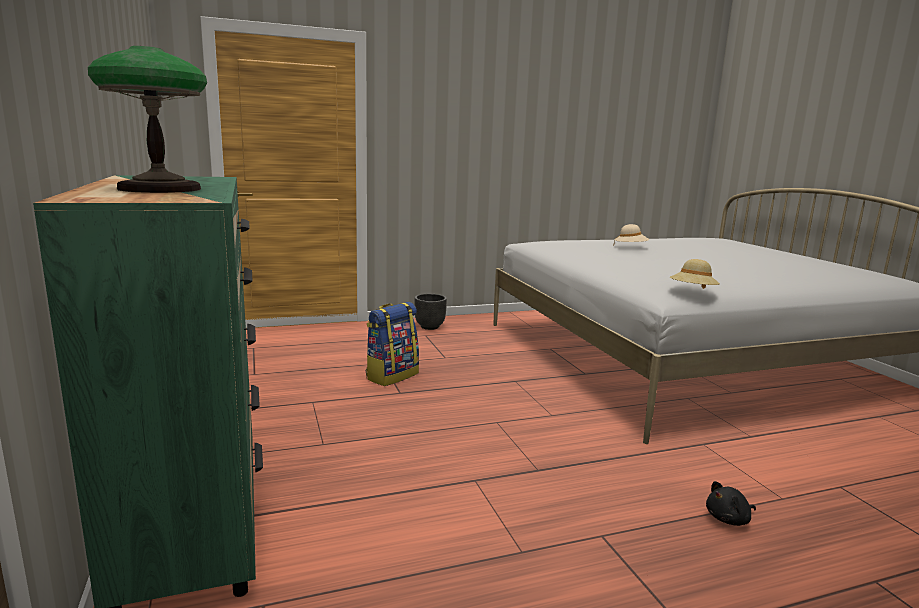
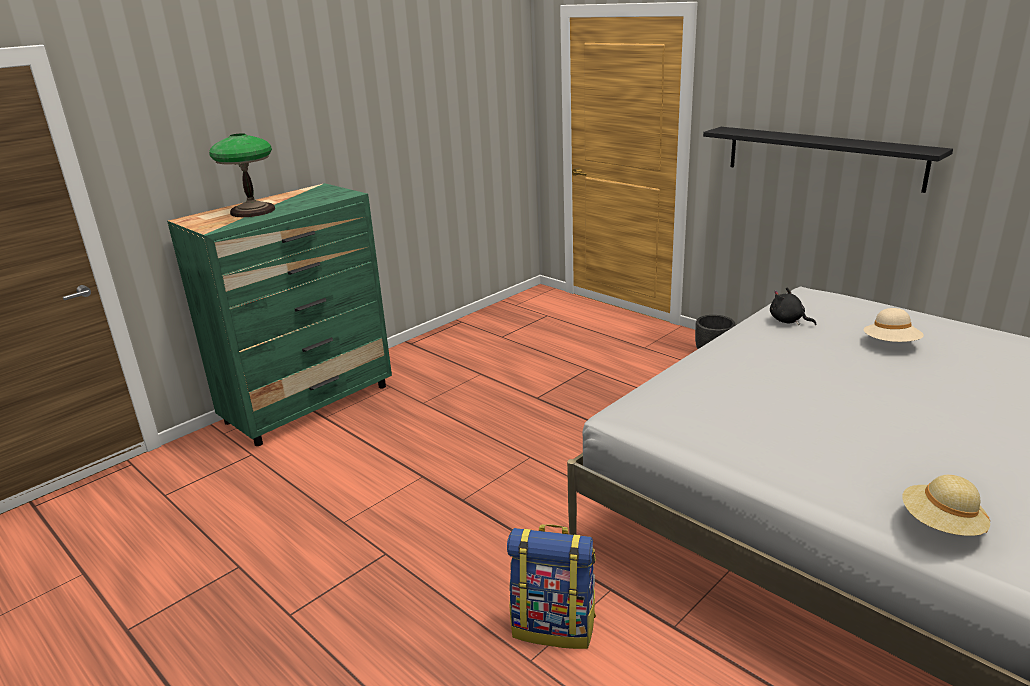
camera: 65 degrees right, 10 degrees up
backpack [366,302,419,386] -> backpack moved to [507,524,596,649]
beige hat [670,259,720,289] -> beige hat moved to [902,475,990,536]
black plush toy [706,481,756,526] -> black plush toy moved to [770,287,817,325]
none -> black shelf [703,127,953,193]

